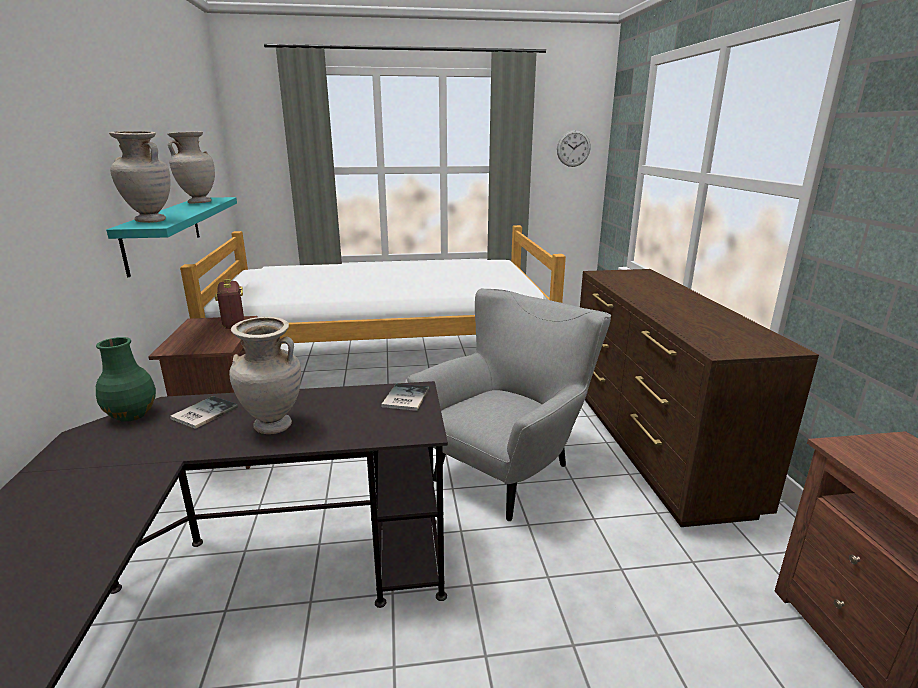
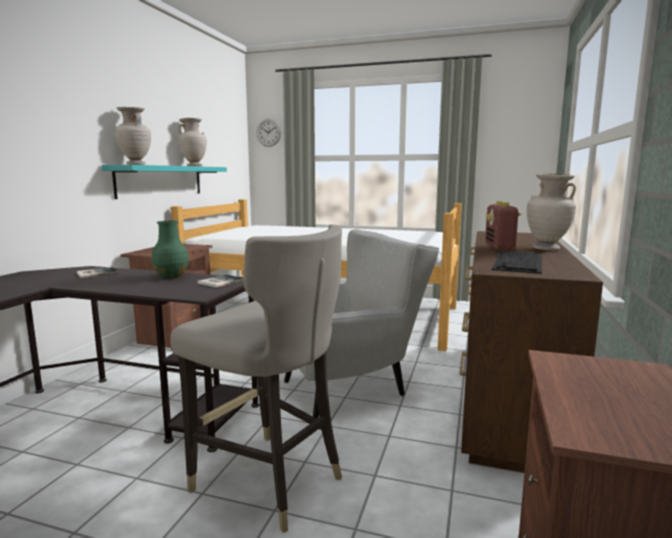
camera: 25 degrees right, 10 degrees down
green vase [96,337,156,422] -> green vase moved to [151,221,189,279]
radio [215,279,244,329] -> radio moved to [485,201,522,250]
beige vase [229,317,301,434] -> beige vase moved to [527,174,576,251]
wall clock [557,130,591,167] -> wall clock moved to [256,119,281,147]
none -> grey stool [170,224,342,533]
none -> keyboard [492,251,542,274]

